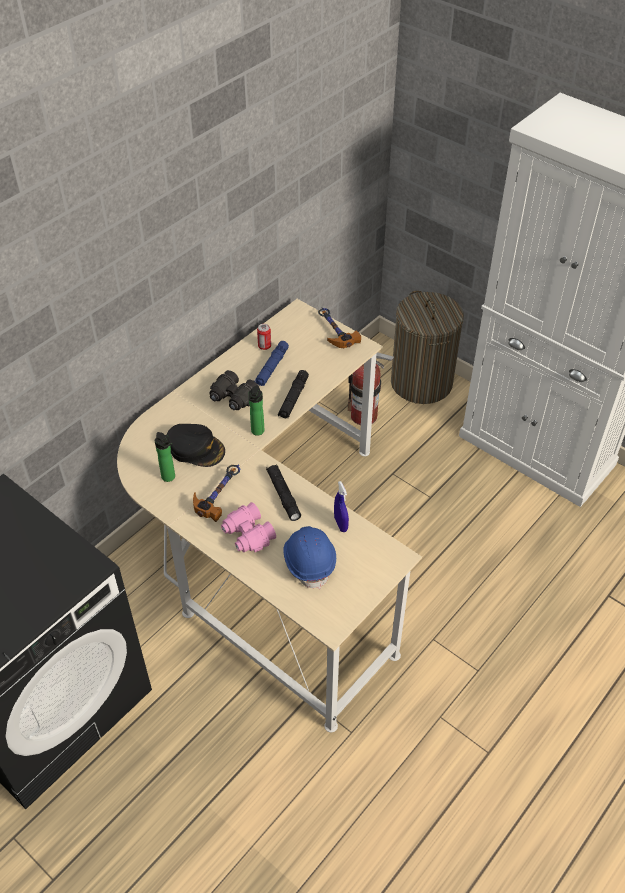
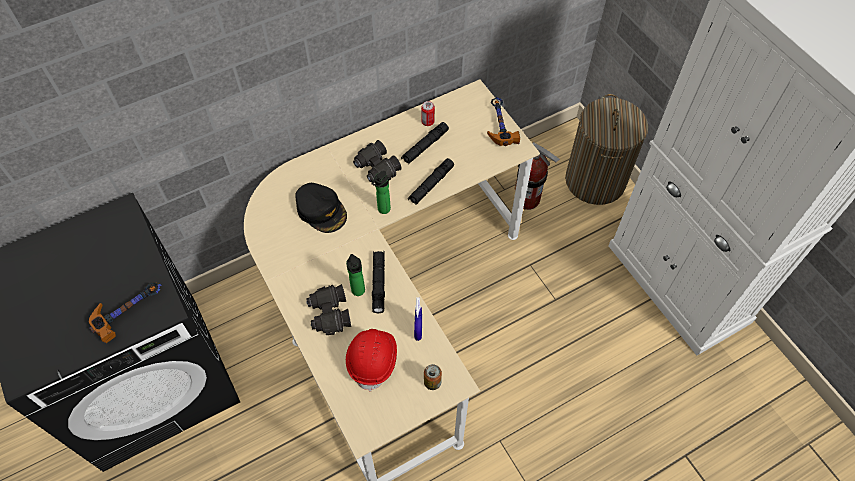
camera: 20 degrees right, 10 degrees up
bottle [155,432,175,482] -> bottle moved to [346,254,365,296]
hammer [193,464,241,522] -> hammer moved to [89,282,161,343]
pink binoculars [221,502,276,552] -> black binoculars [306,284,351,335]
blue flashlight [255,341,289,386] -> black flashlight [401,122,449,164]
blue hard hat [283,526,336,589] -> red hard hat [346,329,397,392]
none -> can [424,364,442,390]

